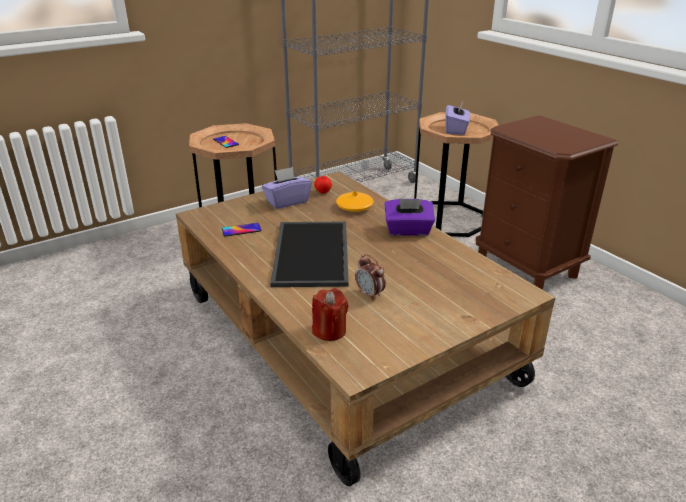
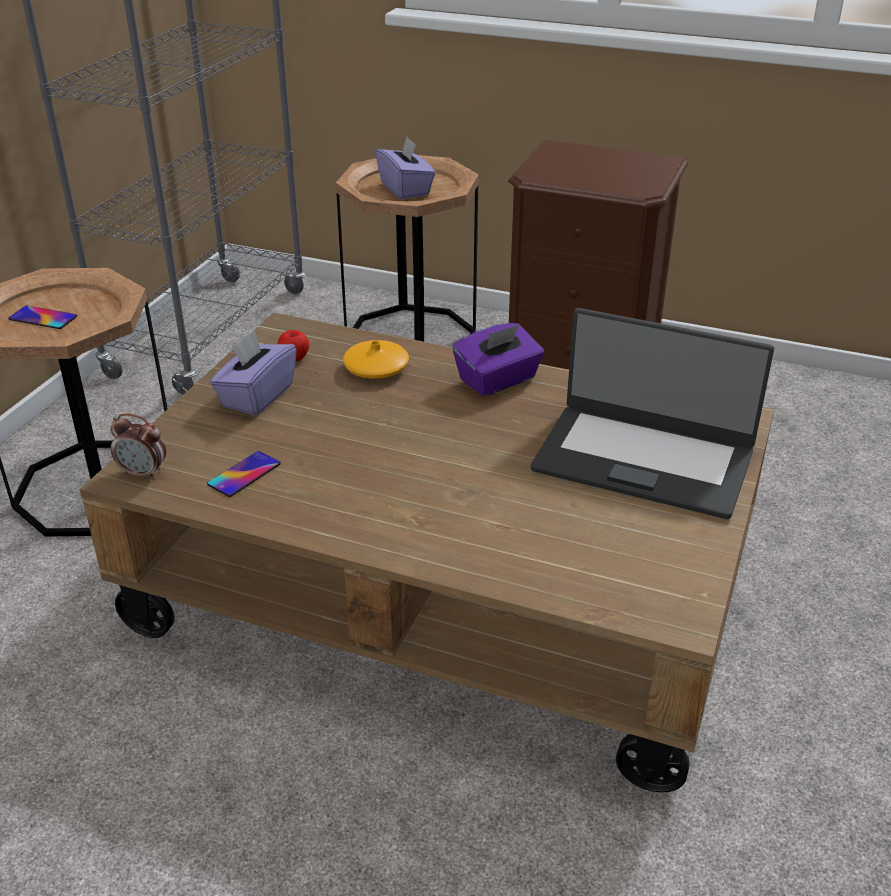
camera: 35 degrees left, 5 degrees up
tray [270,222,349,287] -> none
red candle [312,288,348,341] -> none
alarm clock [355,254,386,300] -> alarm clock moved to [110,413,166,480]
none -> laptop [531,308,774,519]

